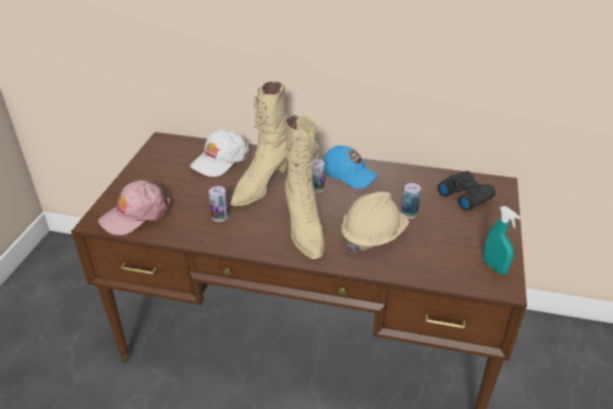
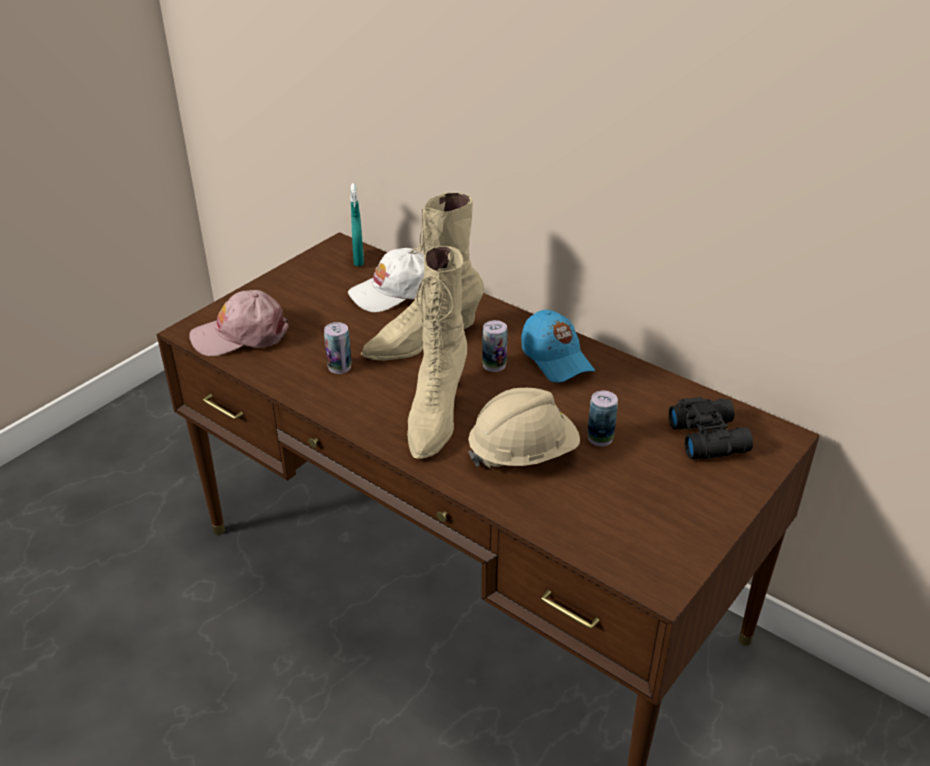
camera: 25 degrees right, 0 degrees up
turquoise spray bottle [483,206,520,275] -> turquoise spray bottle moved to [350,183,364,266]

